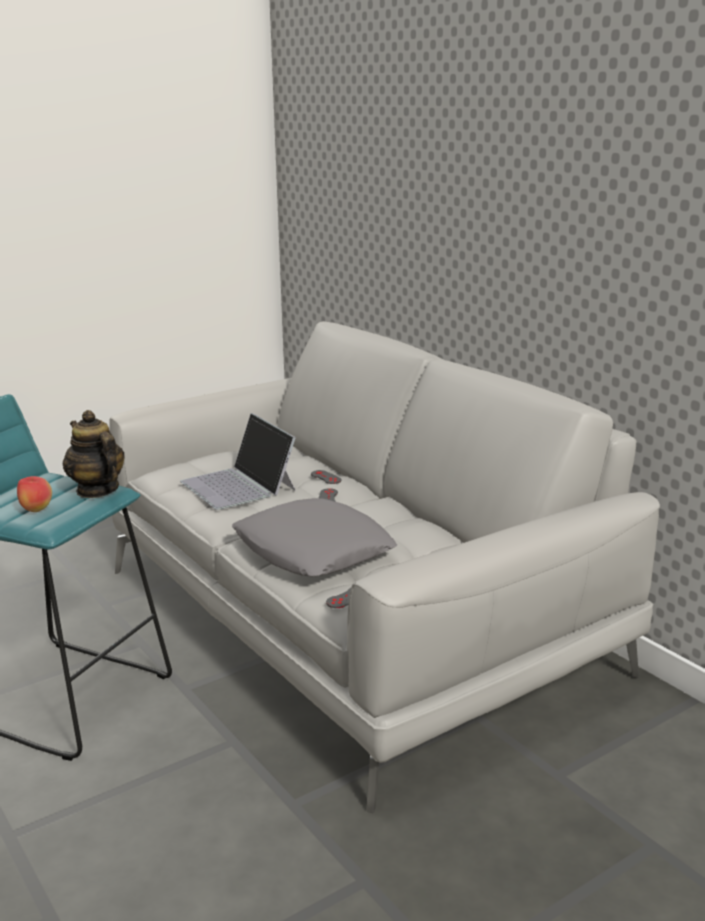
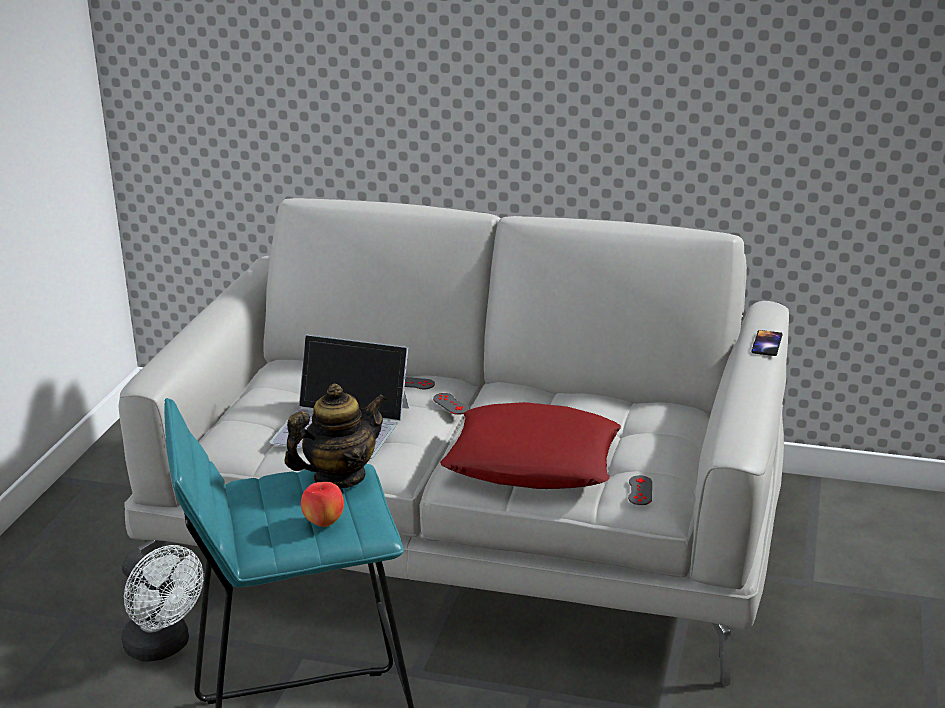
camera: 40 degrees left, 5 degrees up
teapot [63,410,125,498] -> teapot turned 135 degrees clockwise [284,383,387,488]
grey pillow [232,498,397,577] -> red pillow [440,402,621,489]
none -> white fan [121,545,203,662]
none -> phone [751,330,783,356]

